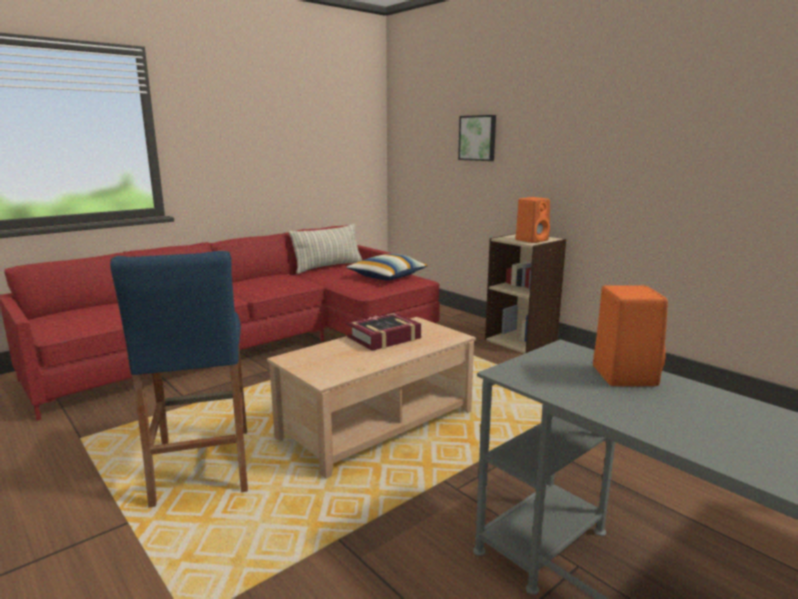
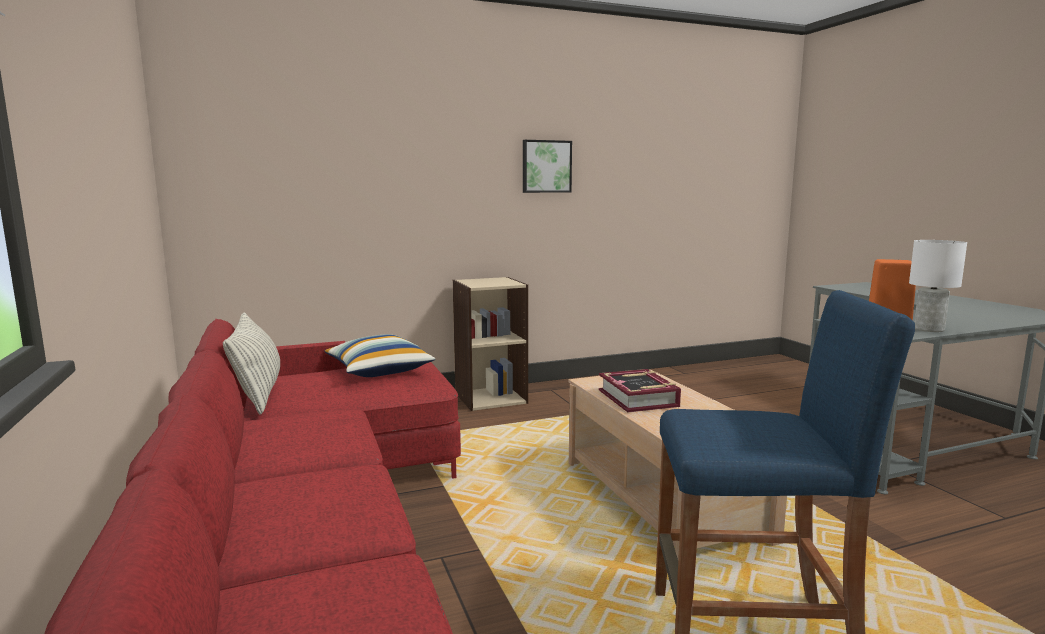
camera: 70 degrees left, 5 degrees down
picture [458,115,496,161] -> picture moved to [523,140,572,193]
orange speaker [516,197,550,243] -> none
none -> white table lamp [909,240,967,332]

